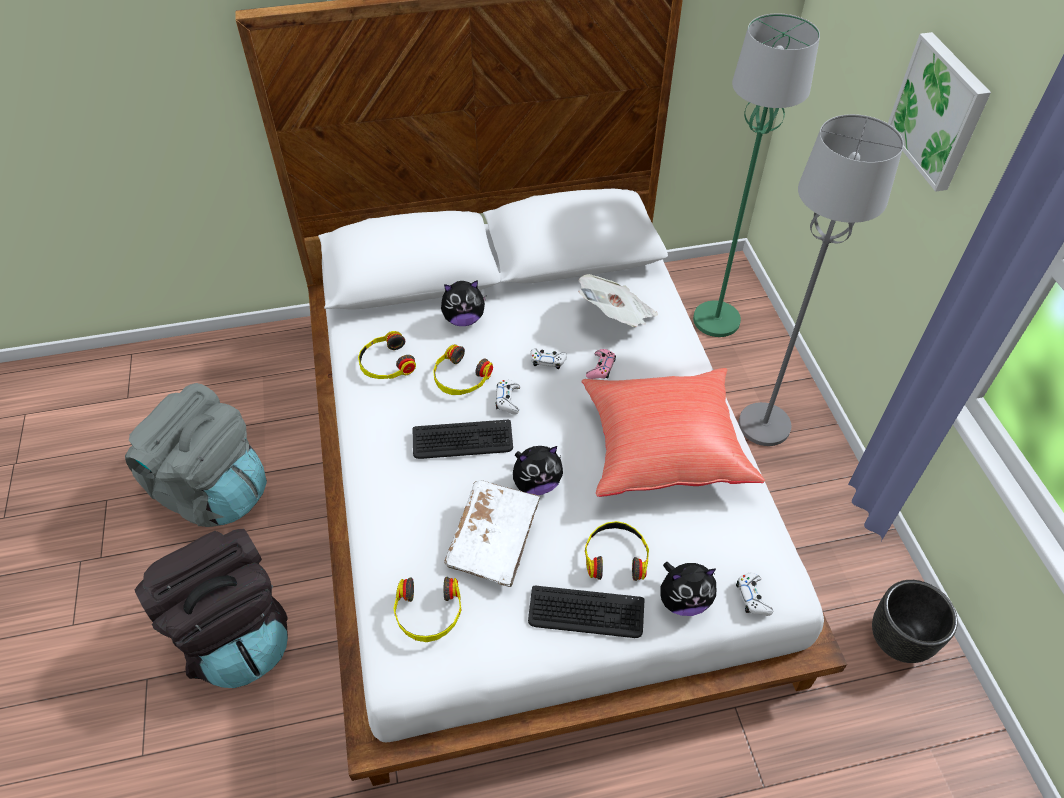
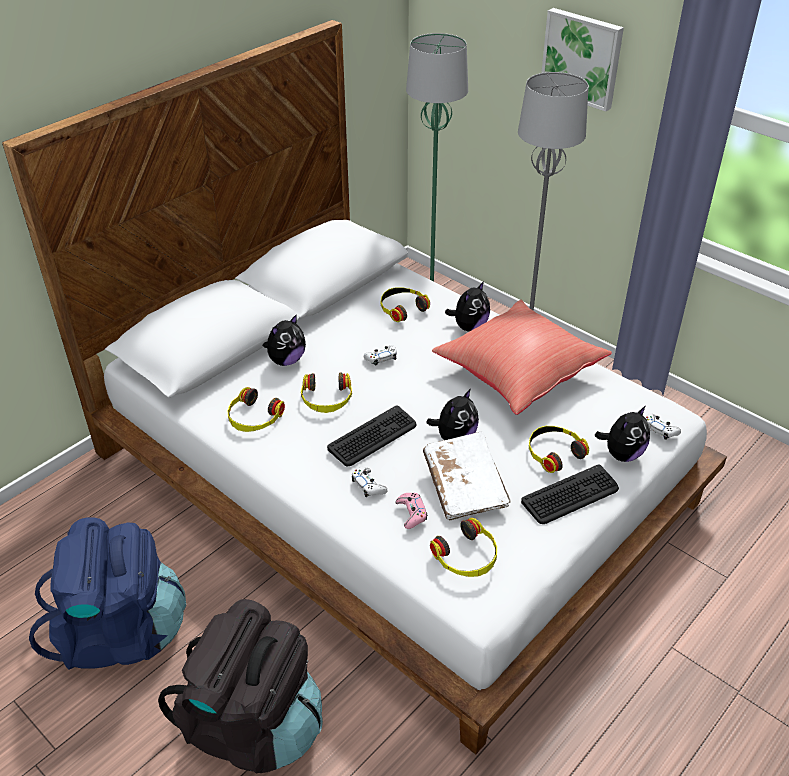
camera: 35 degrees left, 10 degrees down
grey backpack [125,383,267,527] -> blue backpack [29,517,186,670]
white game controller [495,380,520,414] -> white game controller moved to [352,467,388,497]
newspaper [578,274,658,327] -> headphones [381,287,430,322]
pink game controller [586,349,616,379] -> pink game controller moved to [395,493,427,529]
black planter [872,580,958,663] -> none
none -> plush toy [445,281,490,331]

